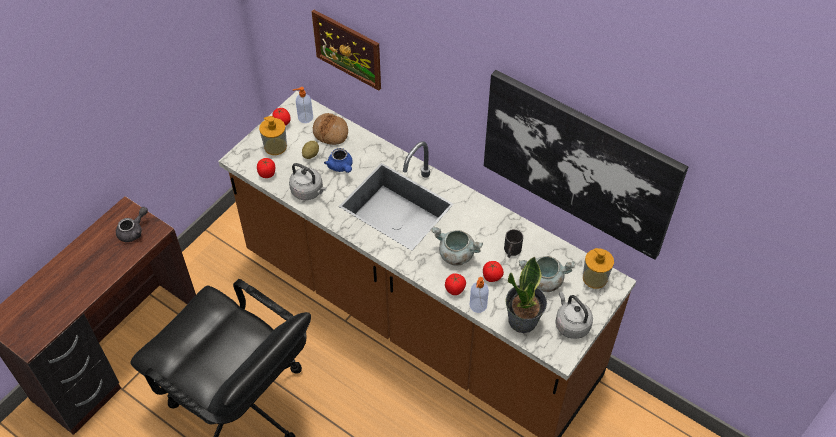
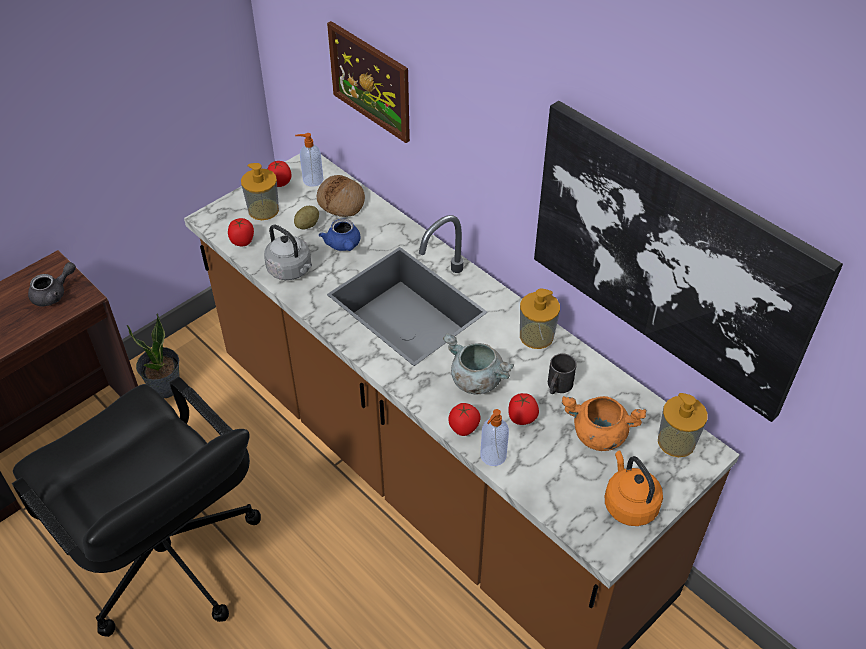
camera: 10 degrees right, 5 degrees down
potted plant [506,257,547,333] -> potted plant moved to [127,313,180,398]
grey cooking pot [519,256,575,292] -> orange cooking pot [562,396,646,451]
grey kettle [556,291,593,339] -> orange kettle [605,450,663,526]
none -> soap dispenser [520,289,560,349]

